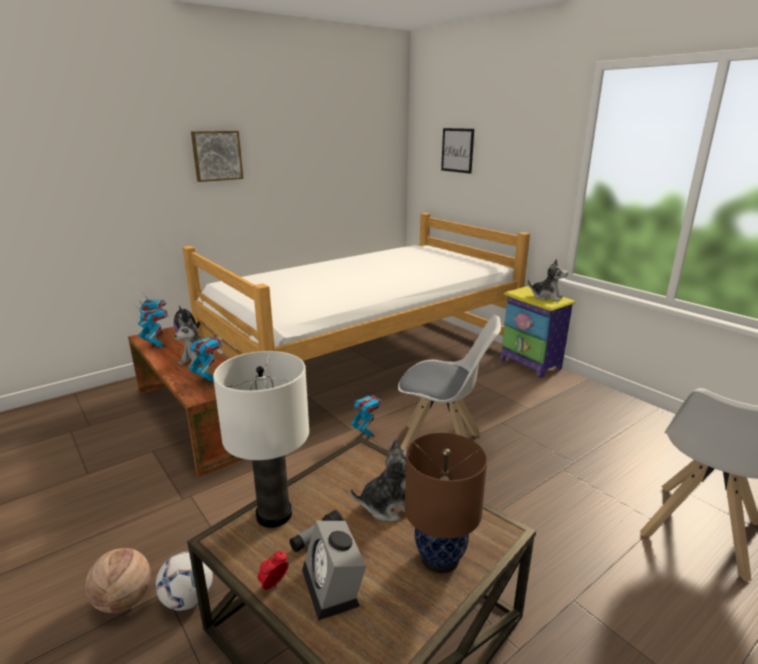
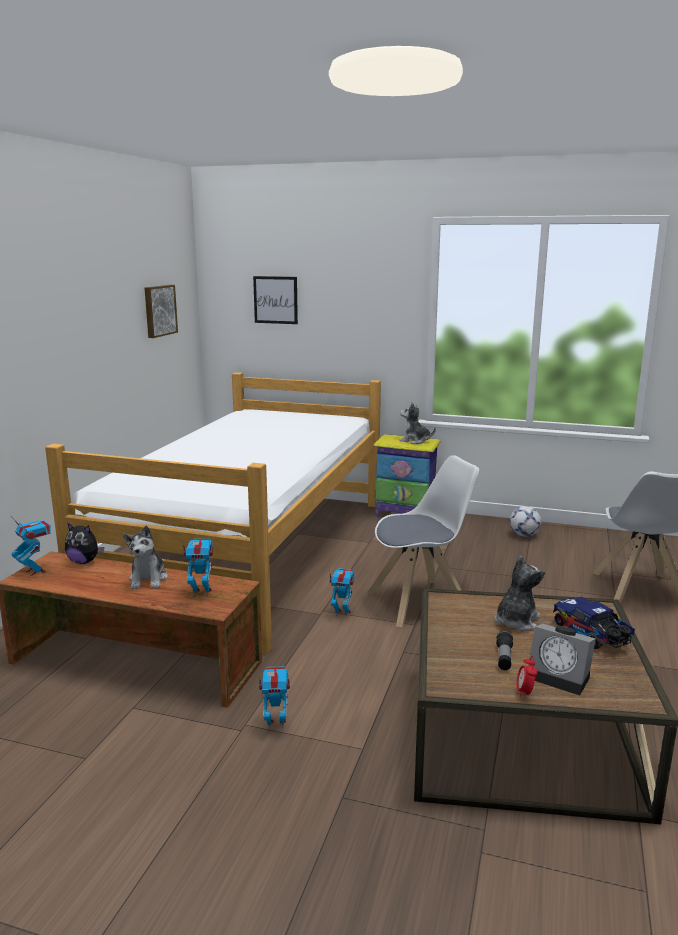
camera: 35 degrees left, 5 degrees down
basketball [85,548,151,613] -> none
toy robot [136,306,168,350] -> toy robot moved to [259,666,290,731]
football [156,551,213,611] -> football moved to [510,506,541,537]
picture [191,131,243,182] -> picture moved to [145,285,178,338]
white table lamp [213,351,309,528] -> none
brown table lamp [405,433,487,573] -> toy truck [553,597,635,649]
plush toy [528,259,568,302] -> plush toy turned 150 degrees counterclockwise [399,402,436,444]

